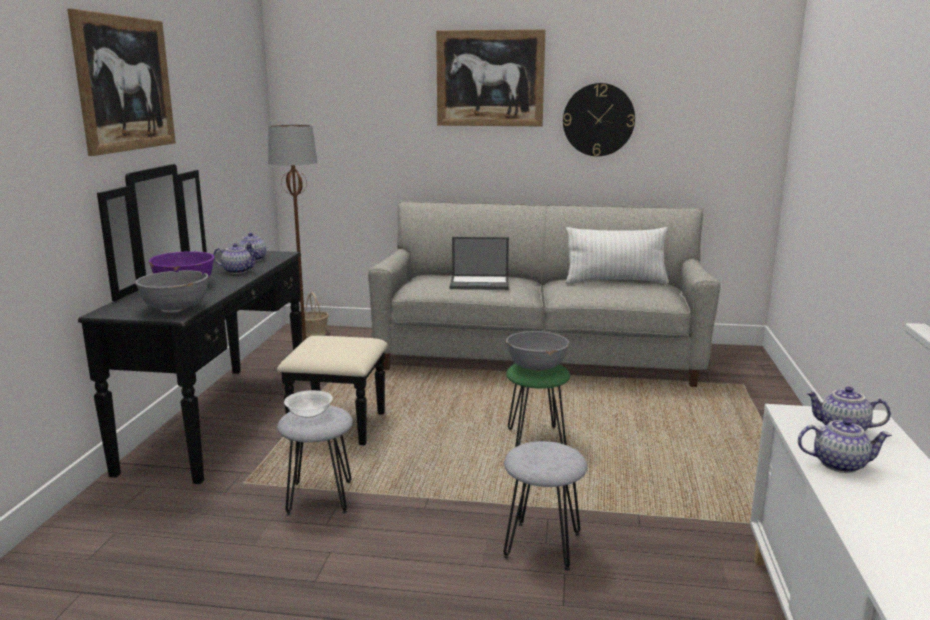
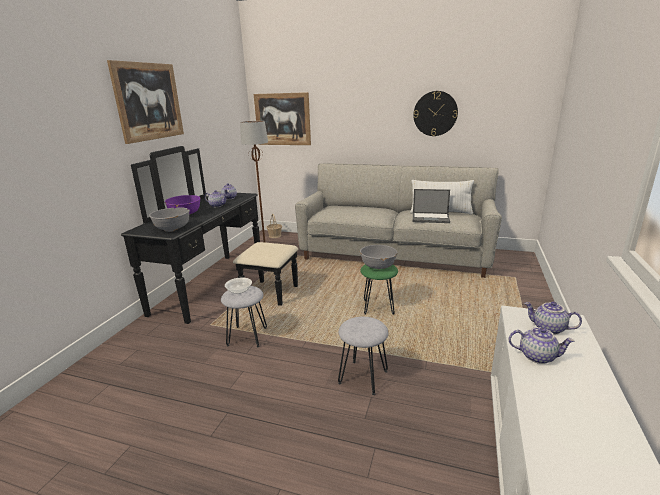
camera: 10 degrees right, 5 degrees up
picture [436,29,545,126] -> picture moved to [254,92,311,145]
laptop [450,237,509,290] -> laptop moved to [413,189,450,223]

